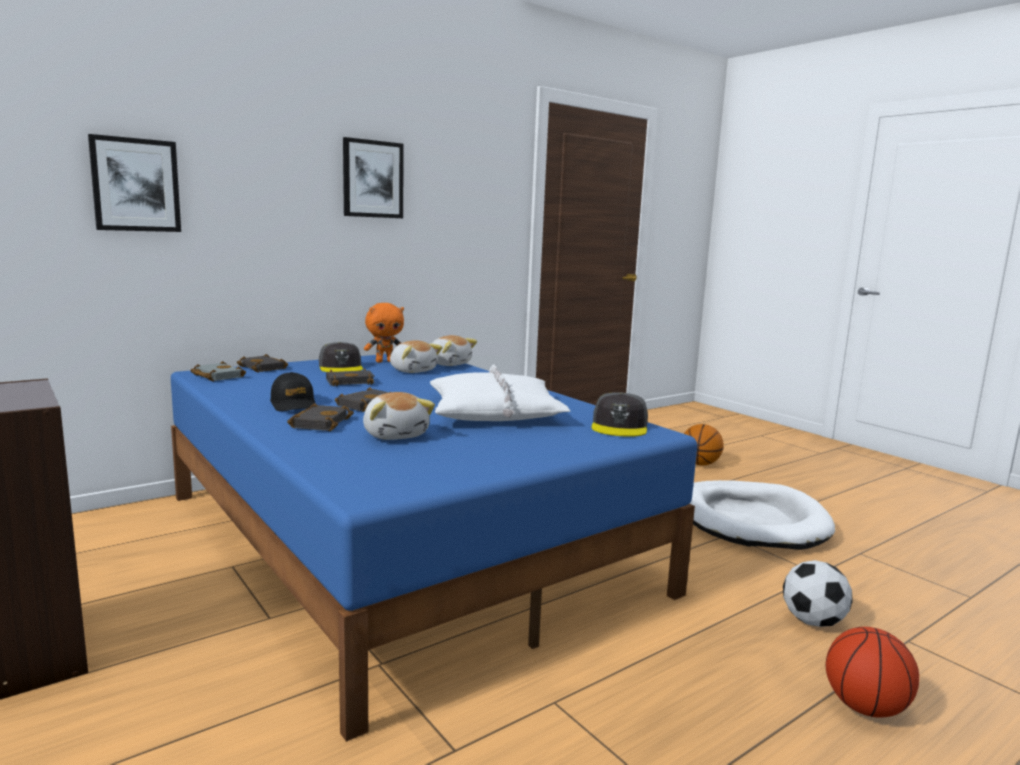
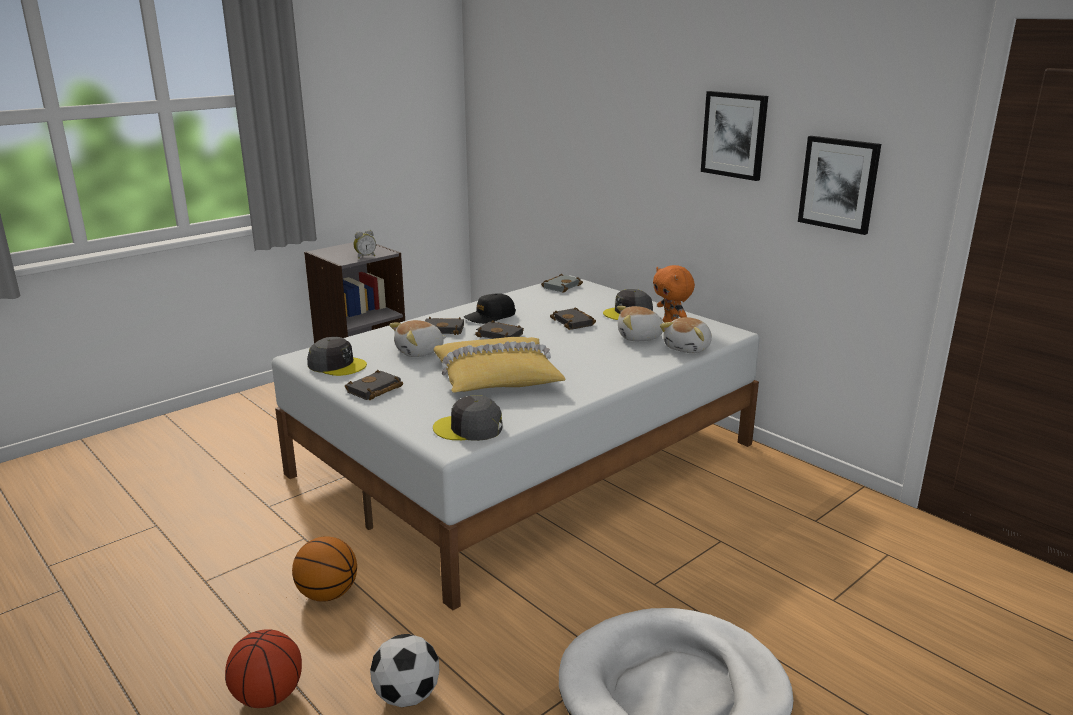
camera: 85 degrees right, 10 degrees up
picture [88,134,181,232] -> picture moved to [798,136,881,235]
blue bed [171,354,697,742] -> white bed [272,275,760,611]
black book [237,354,288,372] -> black book moved to [345,370,403,400]
plush toy [390,340,443,373] -> plush toy turned 45 degrees clockwise [617,306,663,341]
white pillow [430,364,571,421] -> yellow pillow [434,337,566,393]
basketball [684,424,724,465] -> basketball moved to [292,536,357,602]
none -> grey cap [307,337,367,376]
none -> alarm clock [354,230,376,259]

